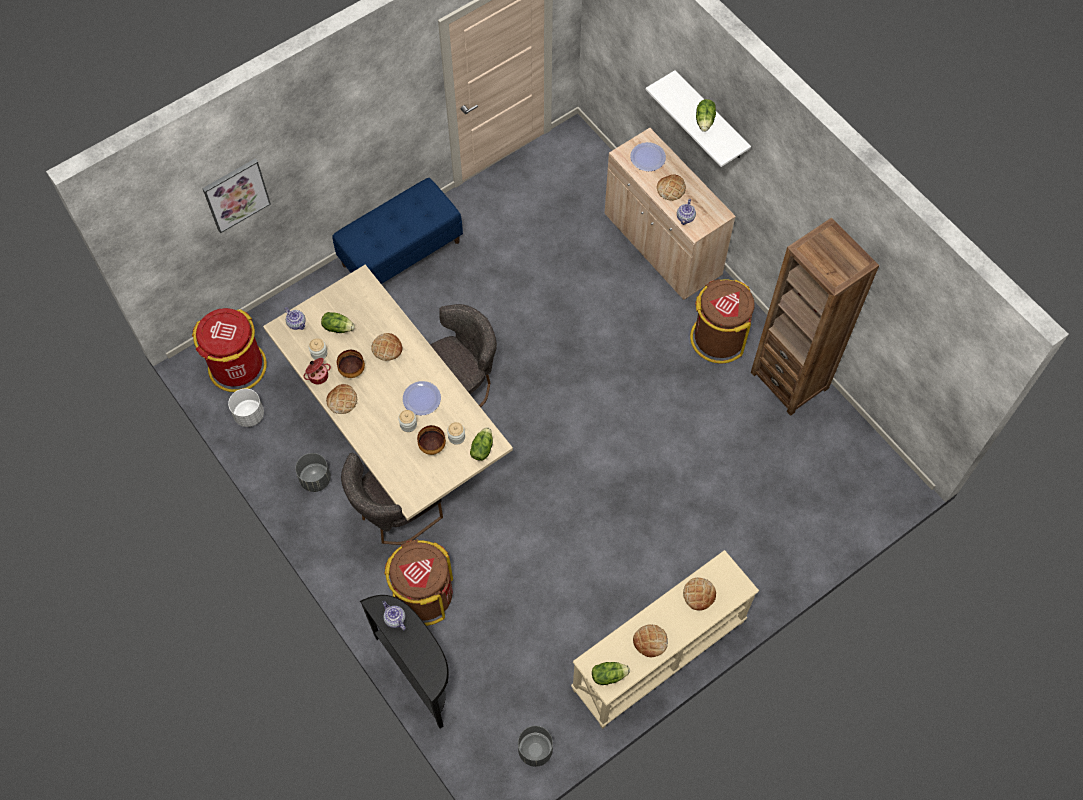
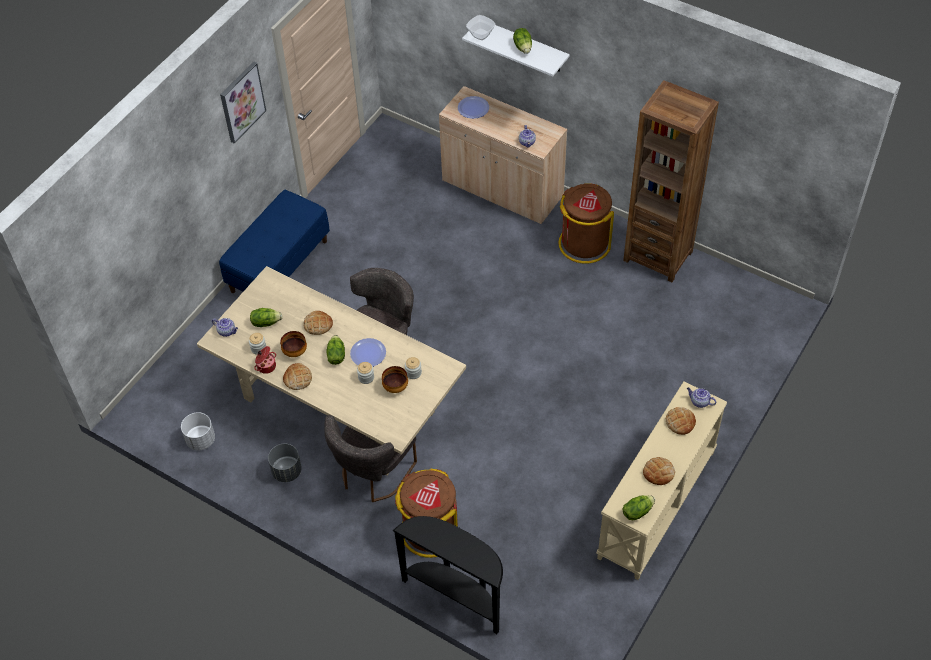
camera: 20 degrees left, 10 degrees down
red trash can [192,308,267,392] -> none
picture [202,159,271,233] -> picture moved to [220,62,266,144]
teapot [382,601,406,630] -> teapot moved to [687,387,716,408]
lettuce [470,427,493,461] -> lettuce moved to [326,335,345,365]
grey planter [518,726,553,767] -> none
bread [657,175,686,201] -> none
none -> bowl [466,15,496,40]

